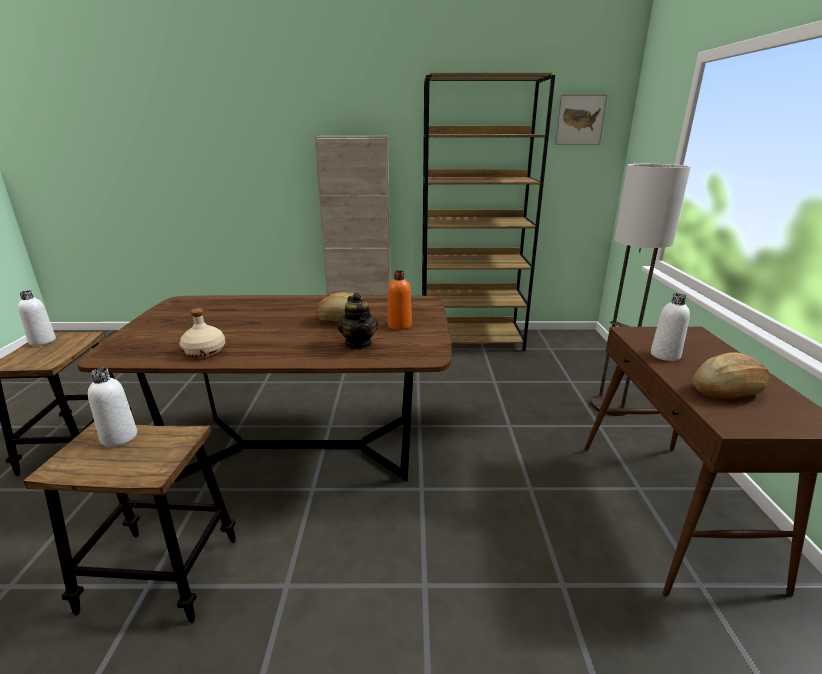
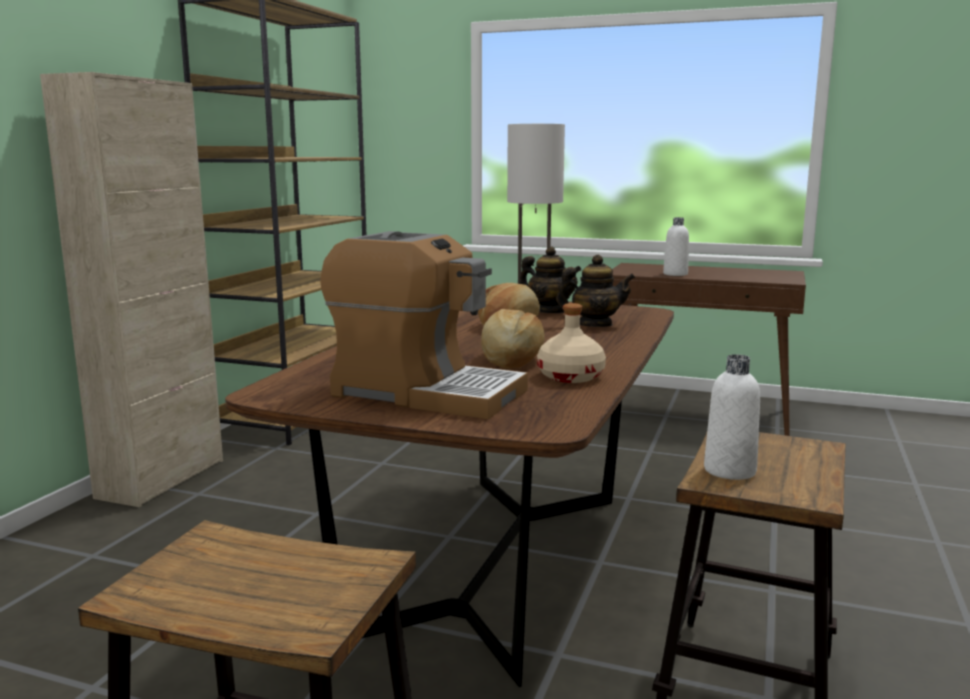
camera: 70 degrees left, 10 degrees down
white bottle [18,290,56,346] -> none
orange bottle [388,270,412,330] -> teapot [519,246,581,313]
picture [554,94,608,145] -> none
bread [693,352,769,398] -> bread moved to [481,309,545,368]
none -> coffee machine [320,231,528,419]

